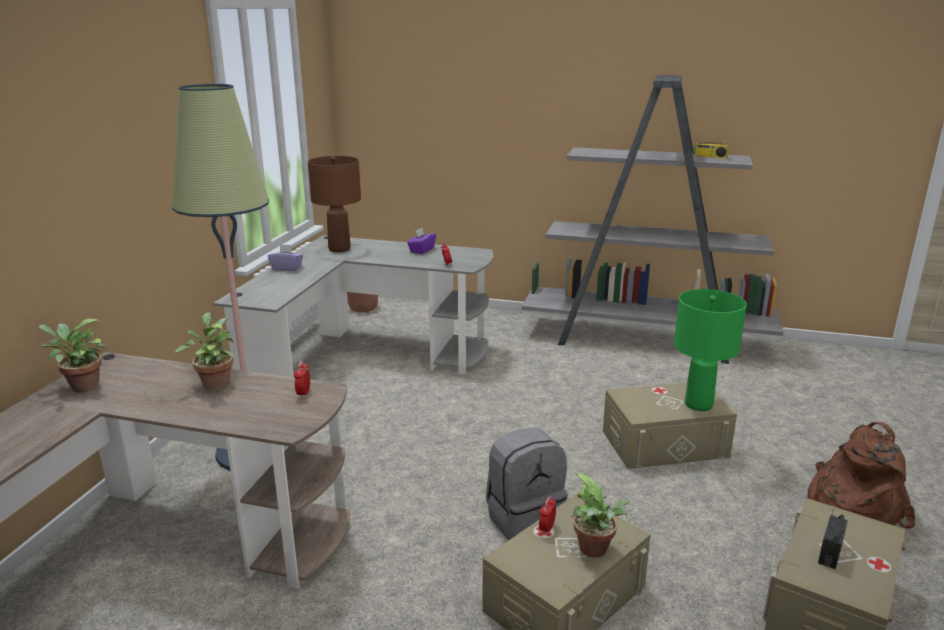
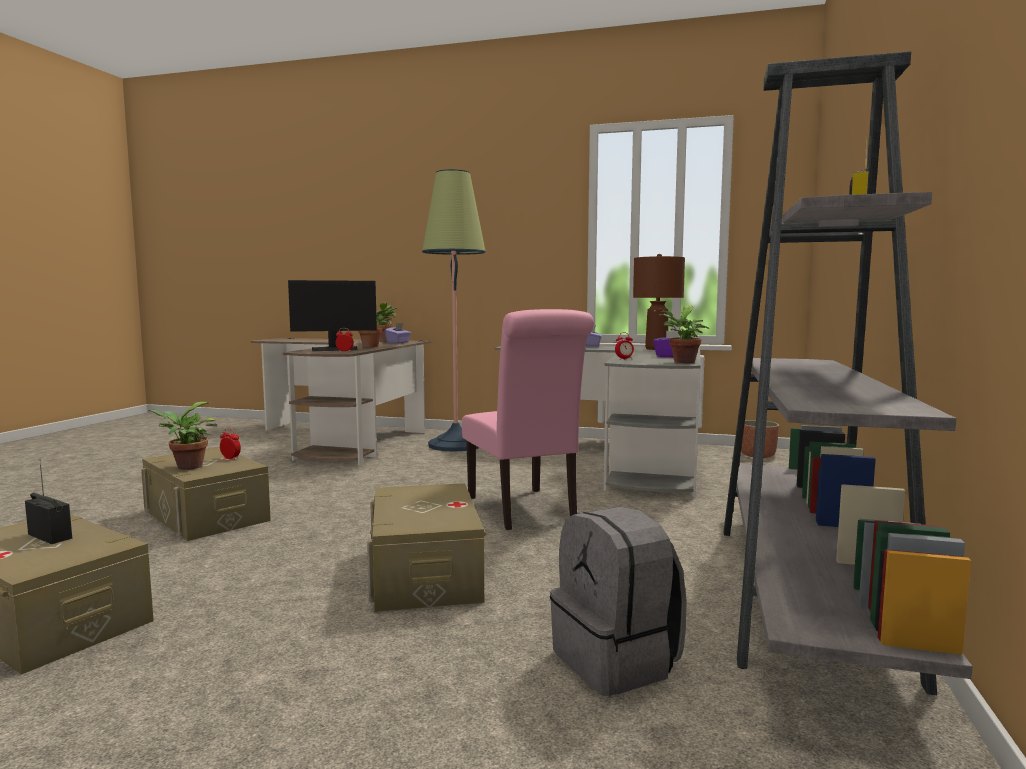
camera: 90 degrees right, 15 degrees down
grey backpack [486,428,567,540] -> grey backpack moved to [550,507,687,696]
green table lamp [674,289,747,411] -> none
brown backpack [808,422,915,528] -> none
none -> monitor [288,280,377,351]
none -> purple tissue box [385,323,411,344]
none -> pink chair [462,309,594,530]
none -> potted plant [659,305,709,363]

